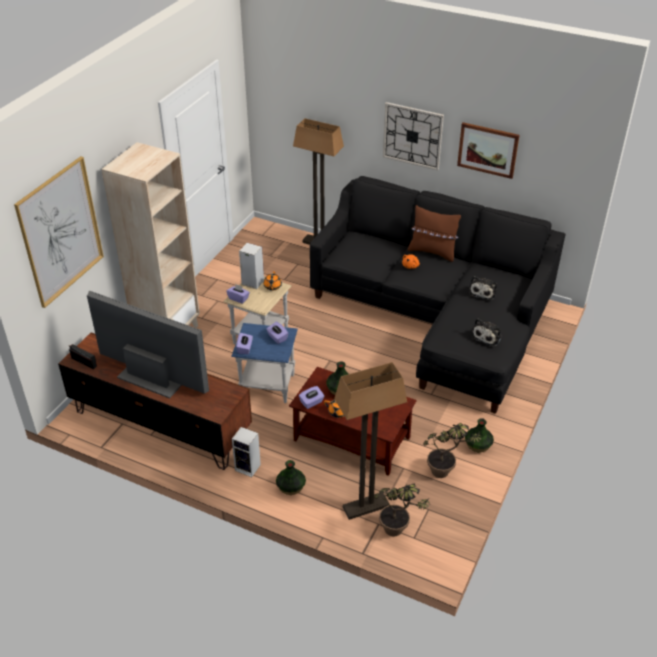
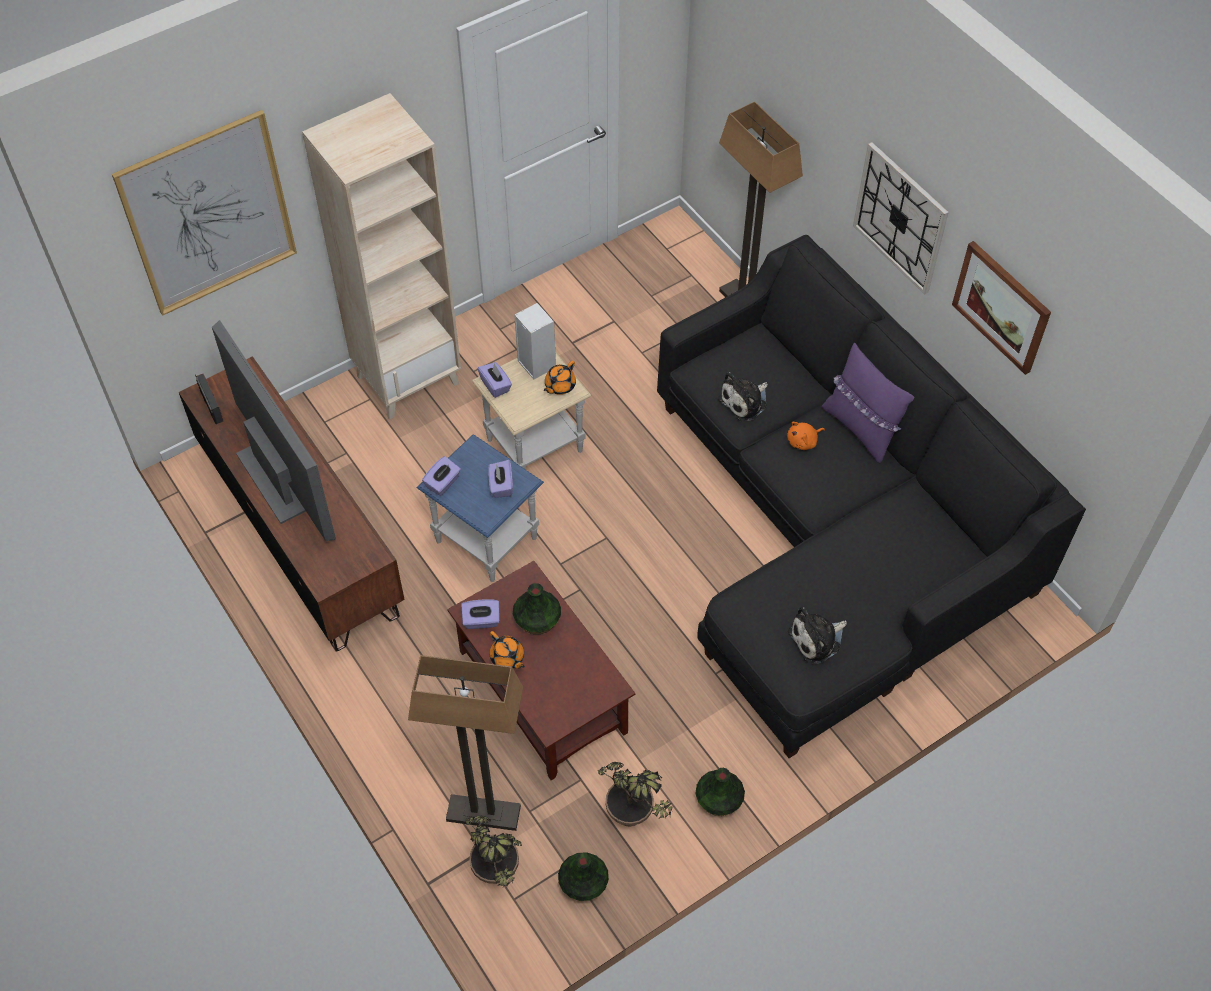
camera: 30 degrees right, 15 degrees up
speaker [232,427,261,477] -> none
vase [276,460,306,495] -> vase moved to [558,852,609,901]
brown pillow [407,205,461,262] -> purple pillow [821,343,914,464]
plush toy [469,276,497,301] -> plush toy moved to [718,372,768,421]

